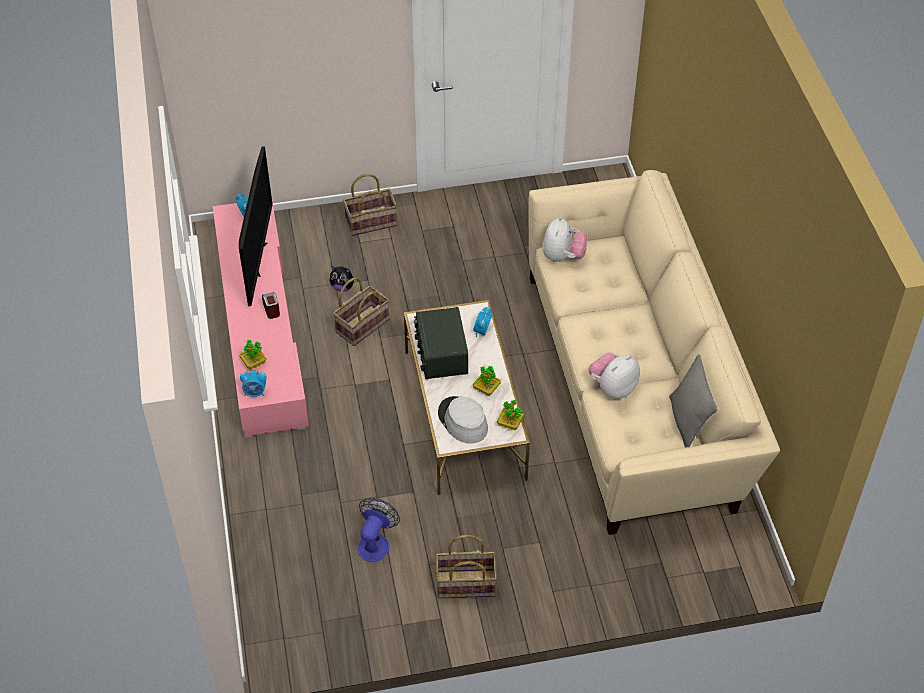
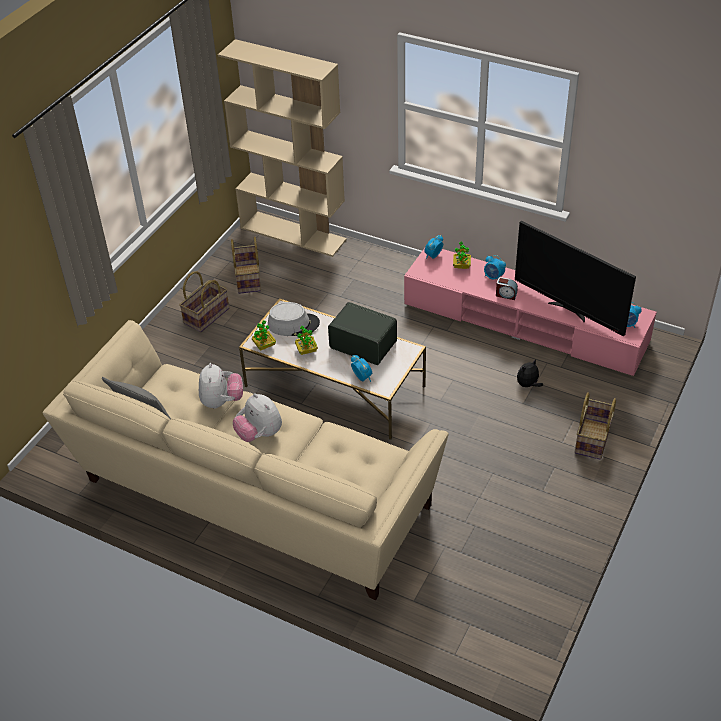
camera: 130 degrees right, 5 degrees down
basket [333,277,389,346] -> basket moved to [231,236,261,294]
fan [358,498,400,562] -> none
plush toy [542,217,588,262] -> plush toy moved to [233,393,282,442]
none -> beige bookcase [218,39,347,257]
none -> alarm clock [484,255,506,280]

